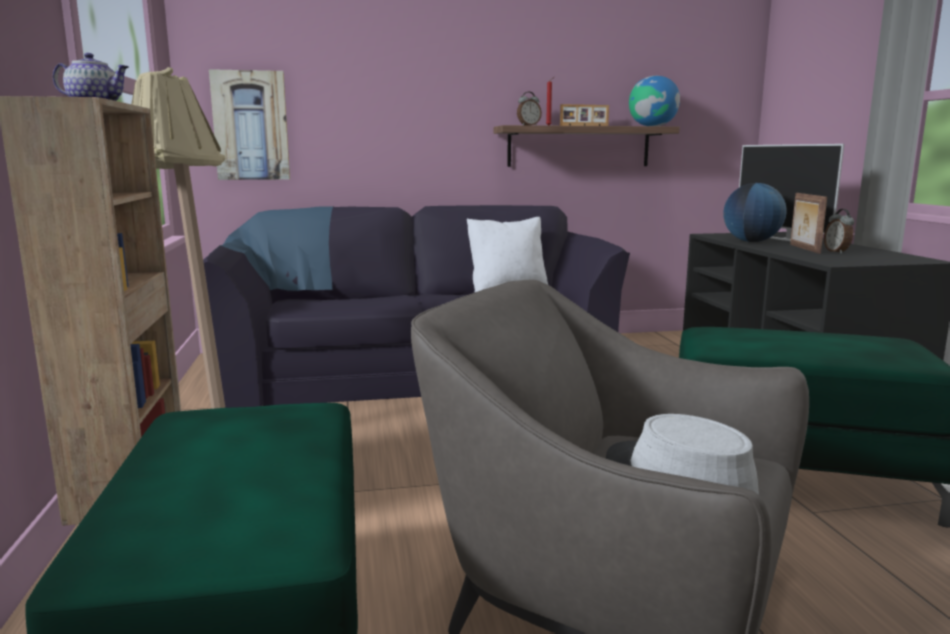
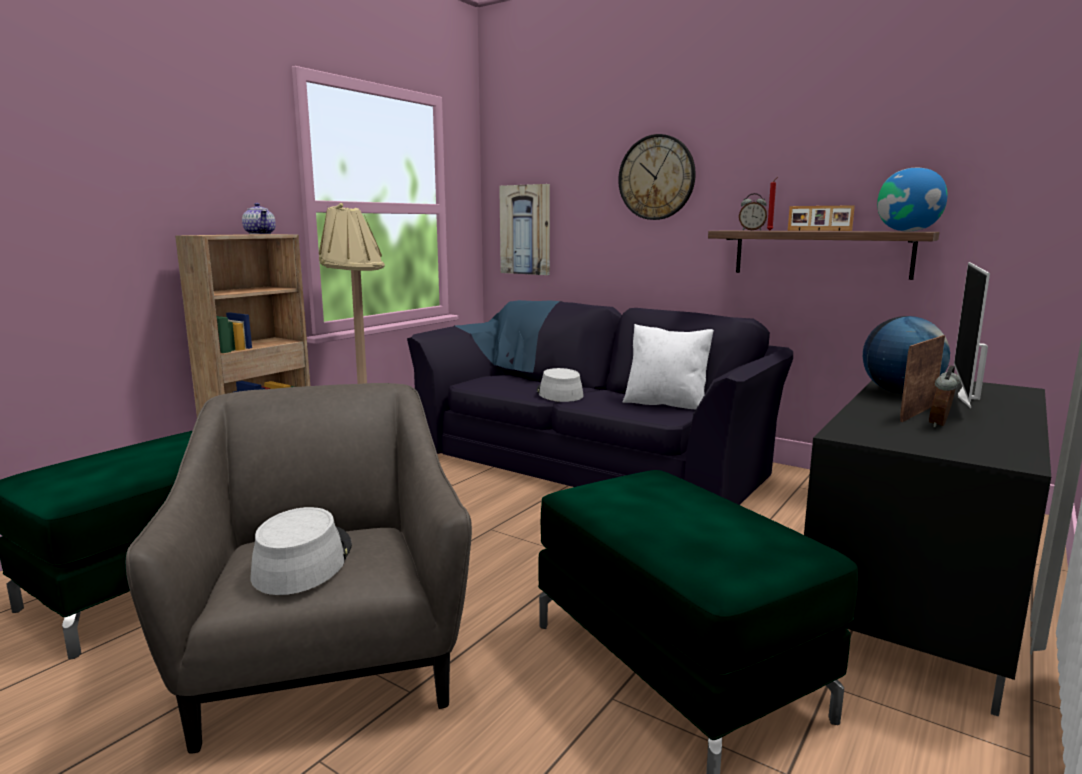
camera: 45 degrees right, 0 degrees up
none -> grey hat [536,368,584,402]
none -> wall clock [618,134,696,220]

